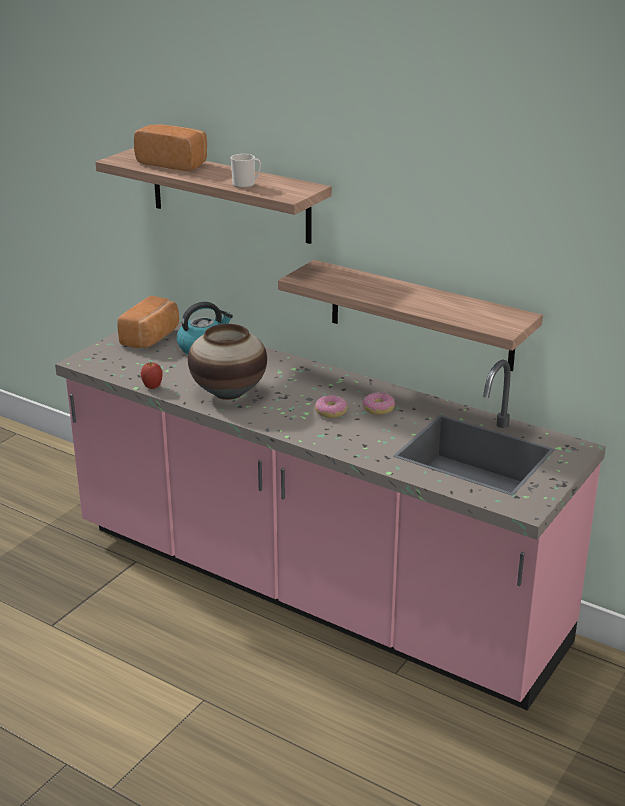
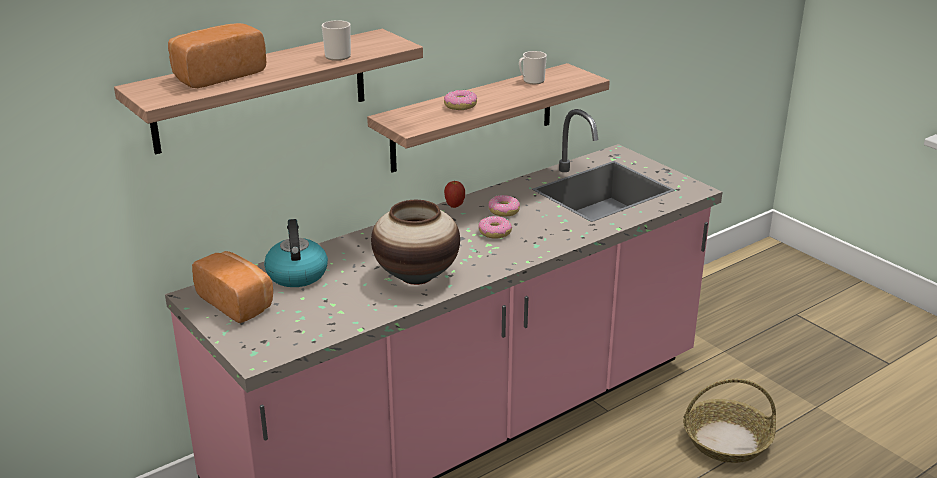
camera: 70 degrees left, 0 degrees up
apple [140,362,163,389] -> apple moved to [444,180,465,208]
none -> donut [444,90,477,110]
none -> mug [519,51,547,84]
none -> basket [683,379,776,463]

